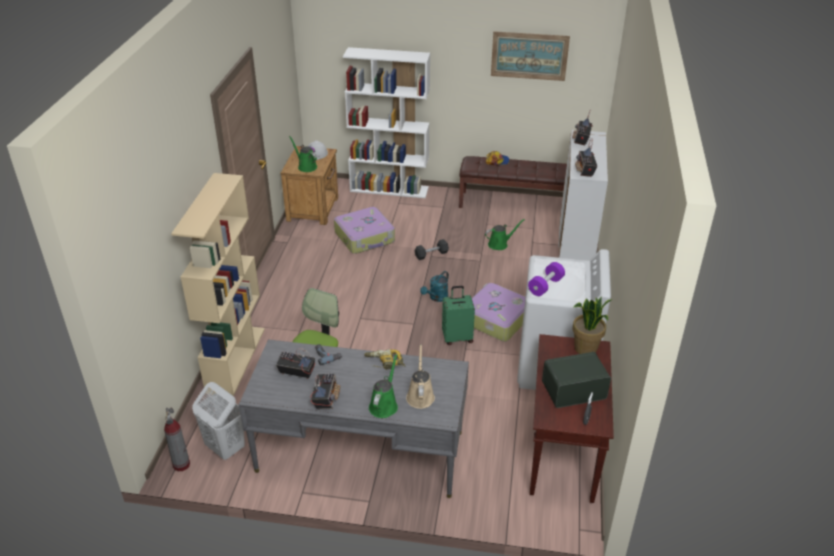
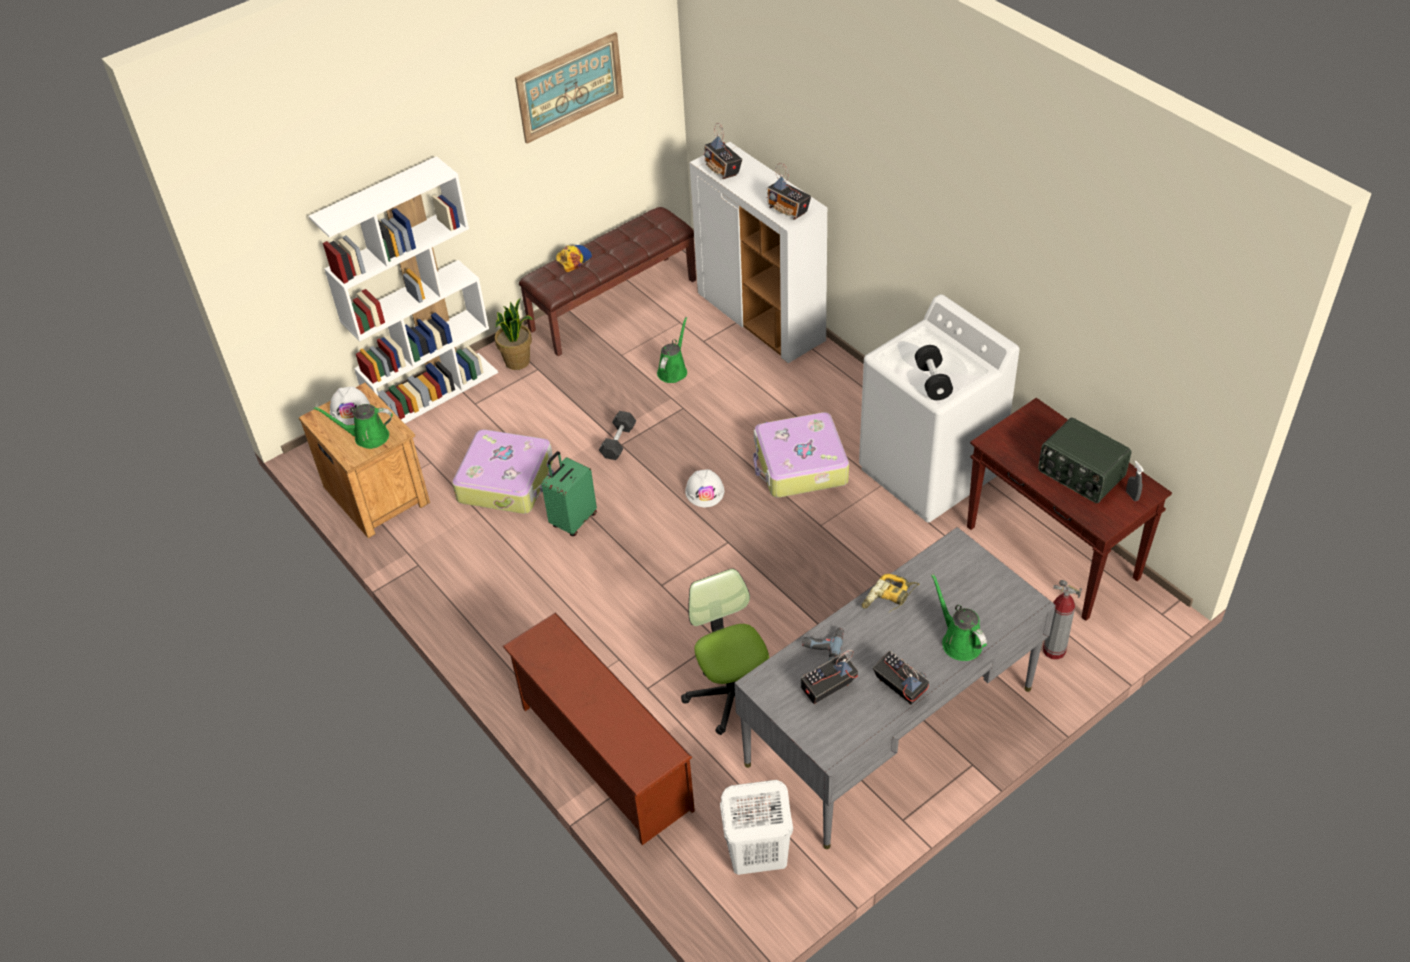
camera: 45 degrees left, 10 degrees up
fire extinguisher [164,407,190,471] -> fire extinguisher moved to [1043,580,1082,660]
beige bookcase [171,173,265,396] -> brown shoe rack [502,612,695,845]
beige watering can [406,344,435,409] -> none
turquoise watering can [420,271,449,302] -> white hard hat [685,469,724,507]
green suitcase [442,286,475,345] -> green suitcase moved to [541,451,597,536]
purple dumbbell [528,262,565,296] -> black dumbbell [915,345,953,400]
radio [542,352,611,408] -> radio turned 75 degrees counterclockwise [1038,417,1131,503]
potted plant [573,297,613,354] -> potted plant moved to [495,298,533,370]

